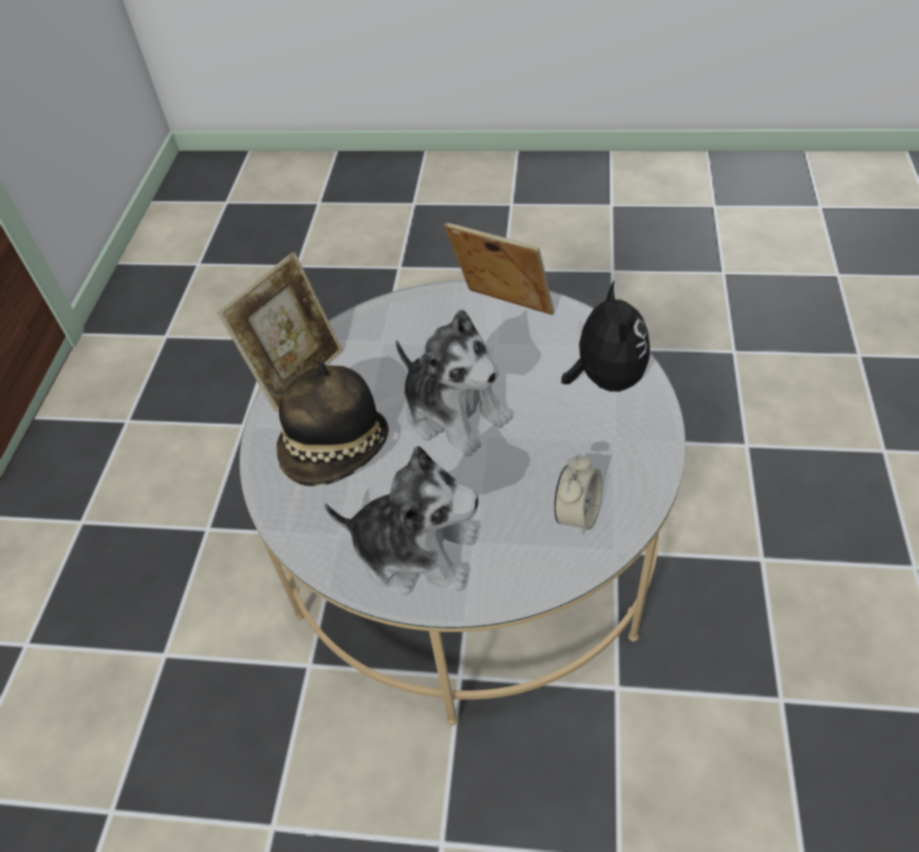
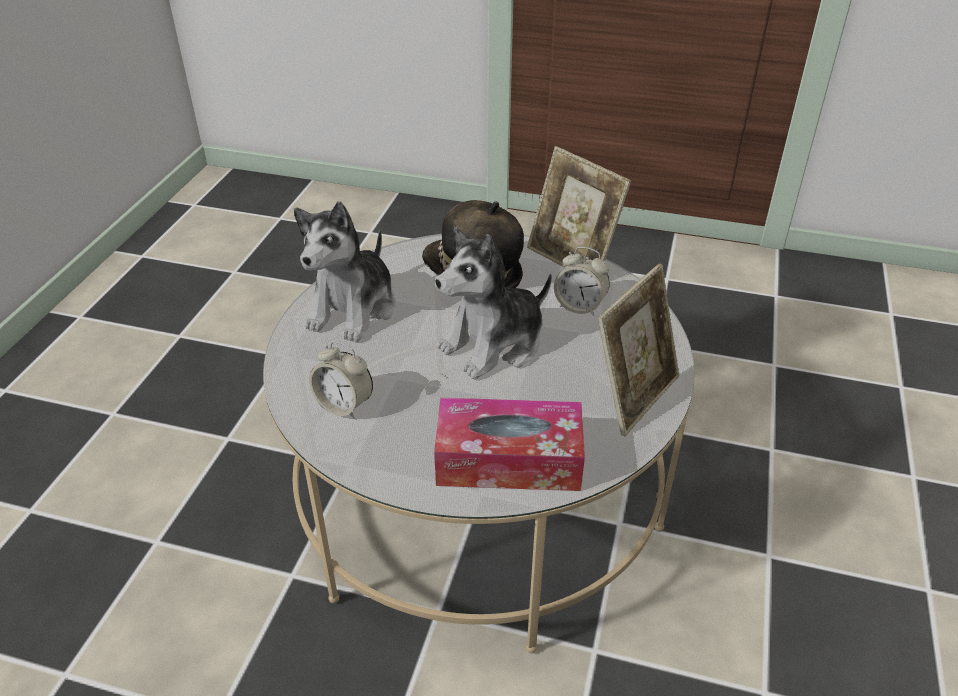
camera: 95 degrees right, 10 degrees down
plush toy [561,281,650,392] -> tissue box [434,398,585,491]
none -> alarm clock [554,247,610,316]

